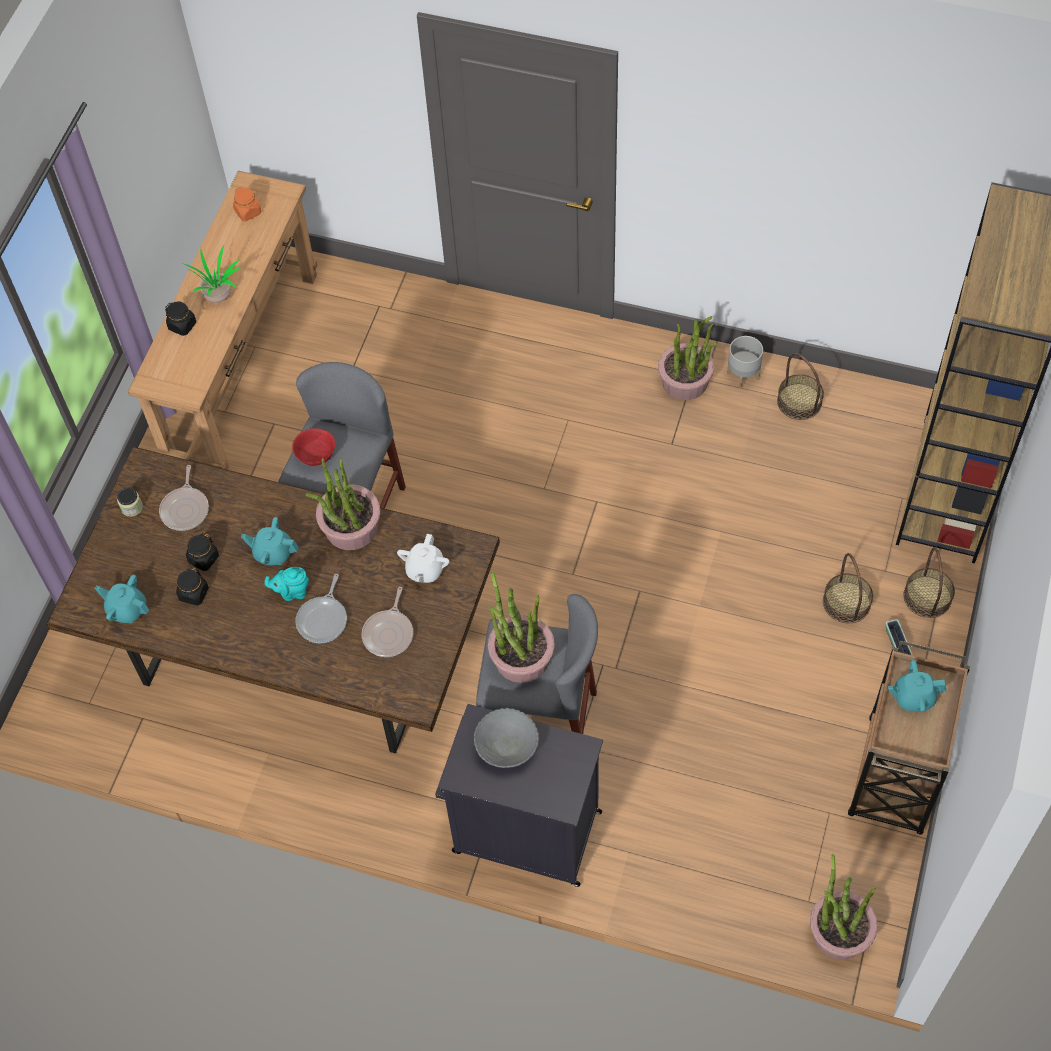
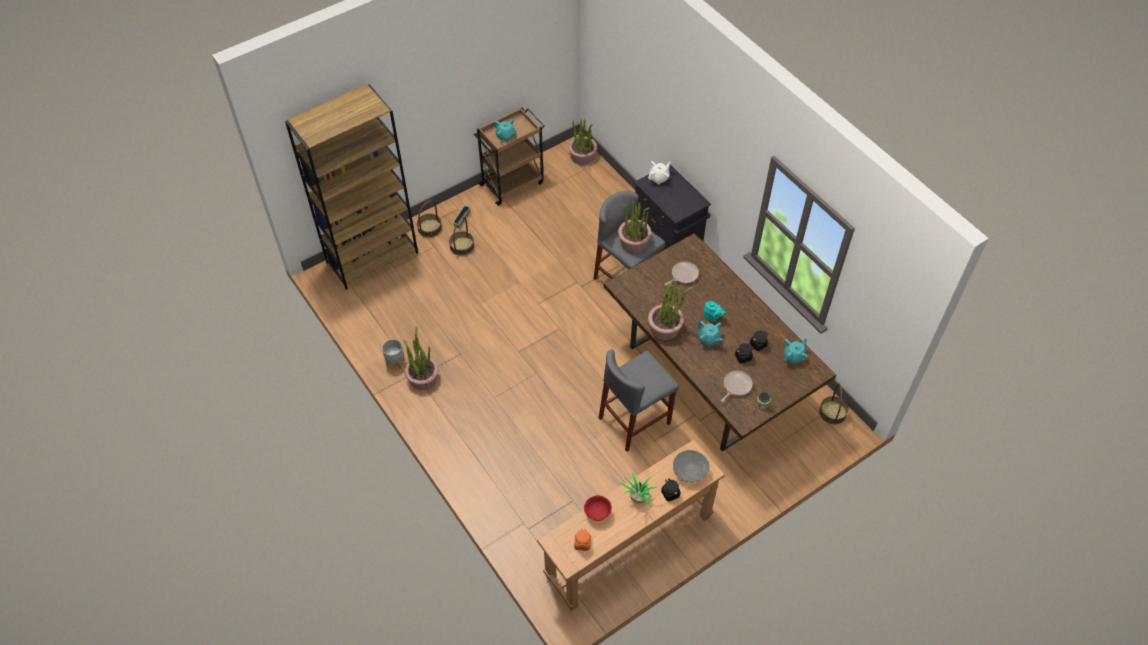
camera: 145 degrees left, 5 degrees down
turquoise teapot [95,575,149,623] -> turquoise teapot turned 105 degrees counterclockwise [783,338,808,365]
red bowl [292,428,335,466] -> red bowl moved to [584,495,612,521]
frying pan [295,574,347,643] -> none
white teapot [397,534,449,583] -> white teapot moved to [648,161,671,184]
grey bowl [474,708,539,768] -> grey bowl moved to [673,450,710,482]
basket [777,353,824,420] -> basket moved to [819,383,848,424]

